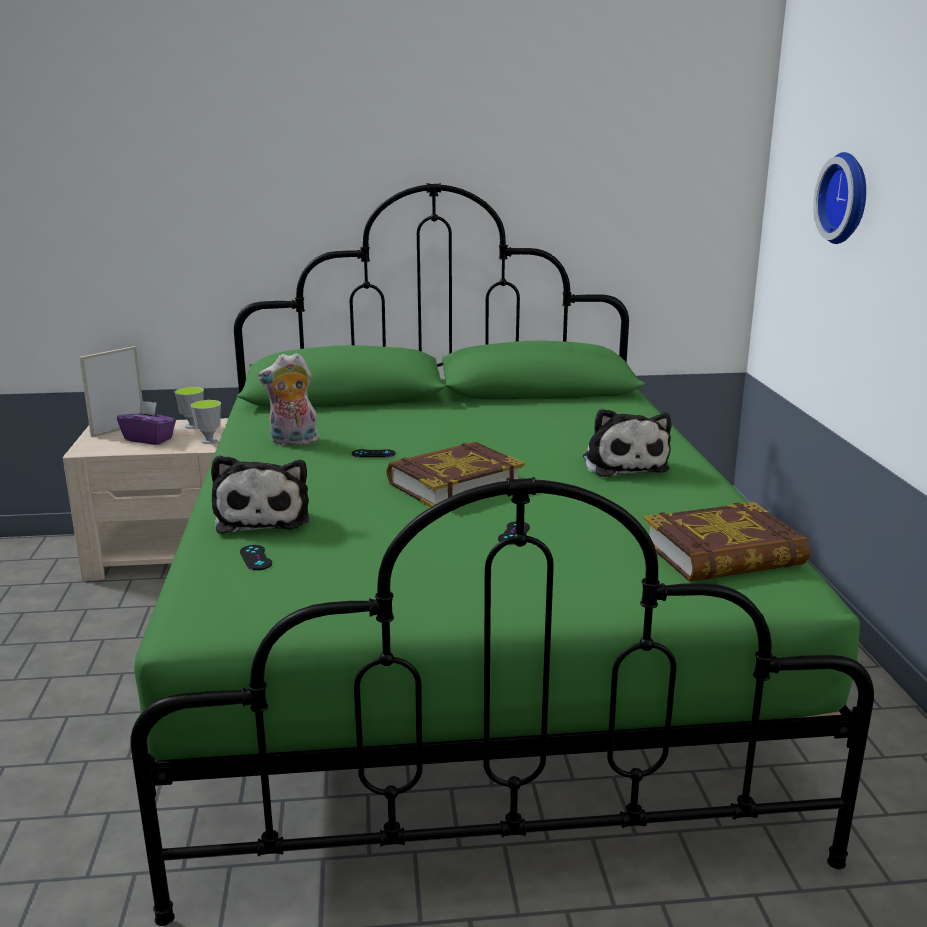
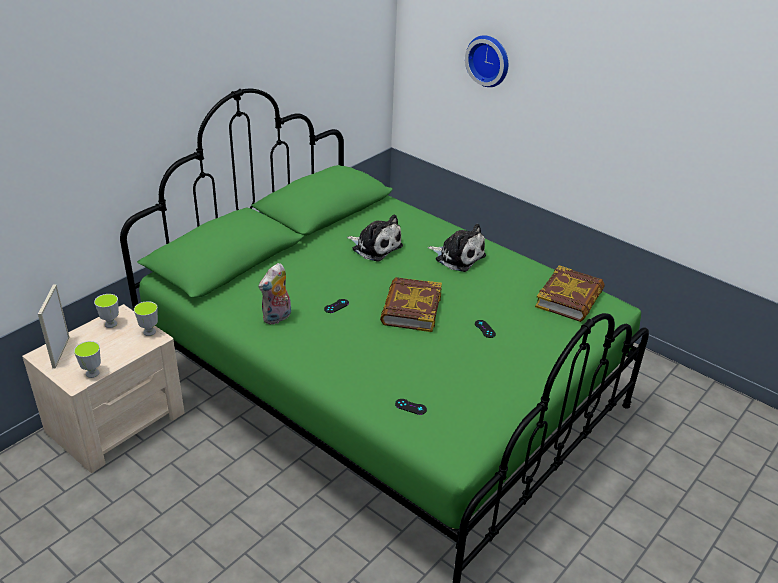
camera: 45 degrees left, 15 degrees up
purple tissue box [117,400,176,445] -> none
plush toy [211,455,309,534] -> plush toy moved to [347,214,403,262]
none -> cup [74,341,101,378]

